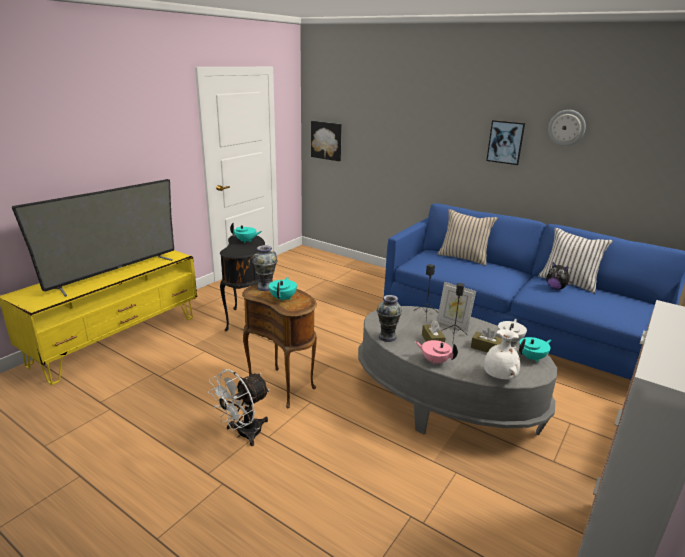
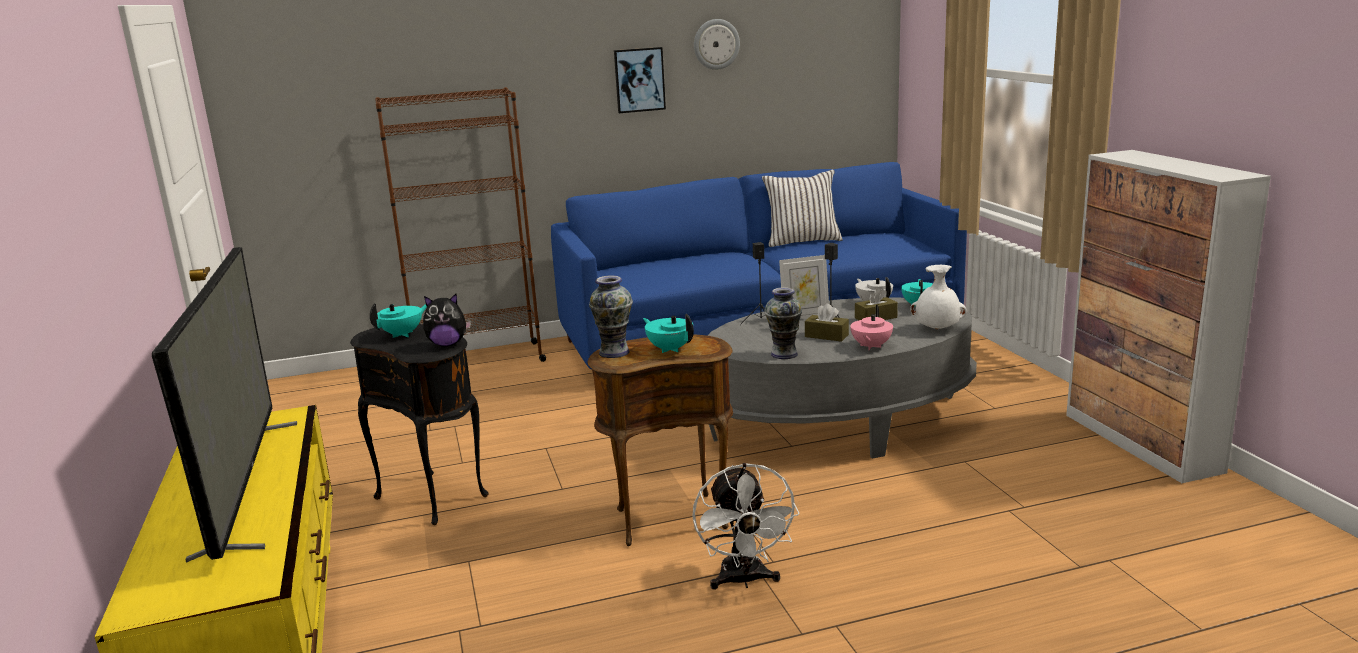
camera: 50 degrees left, 5 degrees down
picture [311,121,342,161] -> none
pink teapot [415,340,458,365] -> pink teapot turned 45 degrees counterclockwise [850,305,893,350]
beige pillow [438,209,498,266] -> none
plush toy [546,262,572,290] -> plush toy moved to [423,294,471,346]
none -> brown bookcase [375,87,546,362]

